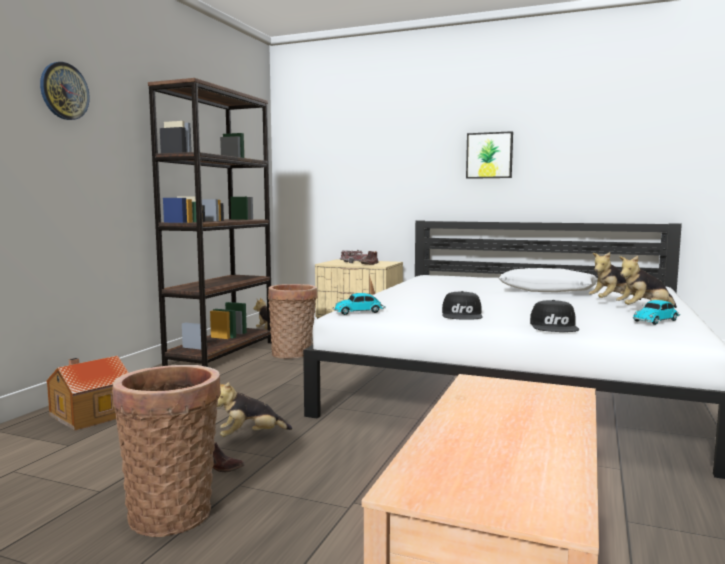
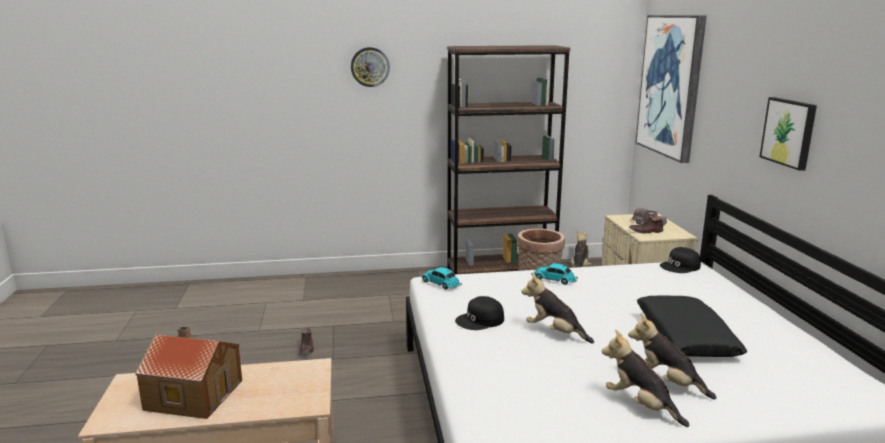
camera: 60 degrees right, 10 degrees up
toy house [46,356,129,431] -> toy house moved to [135,326,242,419]
basket [112,365,221,537] -> none
plush toy [217,382,292,437] -> plush toy moved to [521,273,594,344]
white pillow [499,268,598,292] -> black pillow [637,296,747,357]
black cap [530,300,579,332] -> black cap moved to [660,247,701,273]
toy car [633,300,680,325] -> toy car moved to [532,264,578,285]
none -> picture [636,15,707,163]

